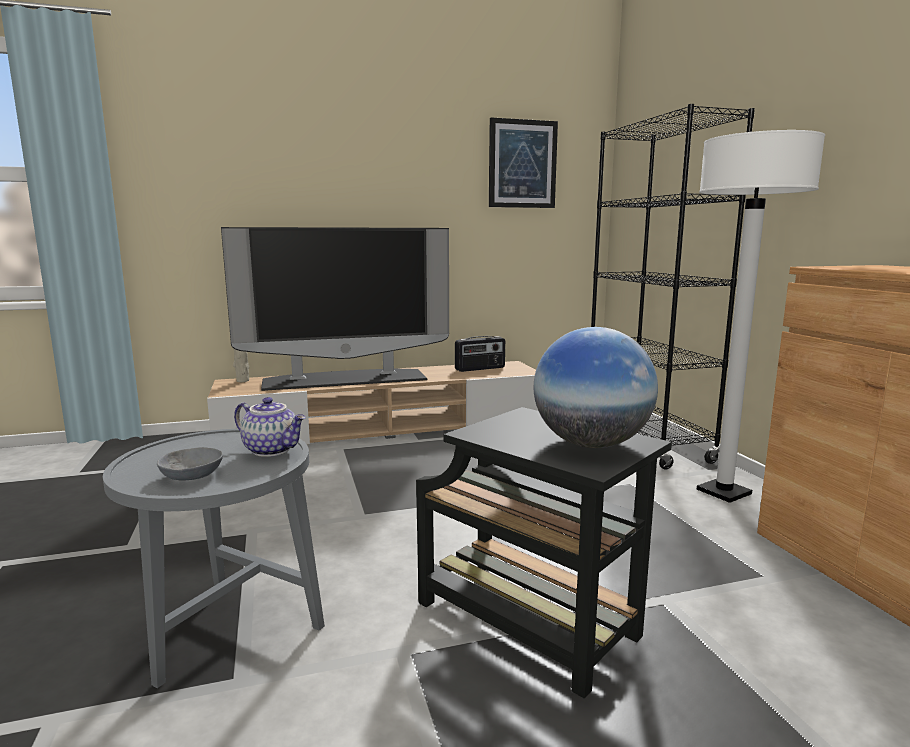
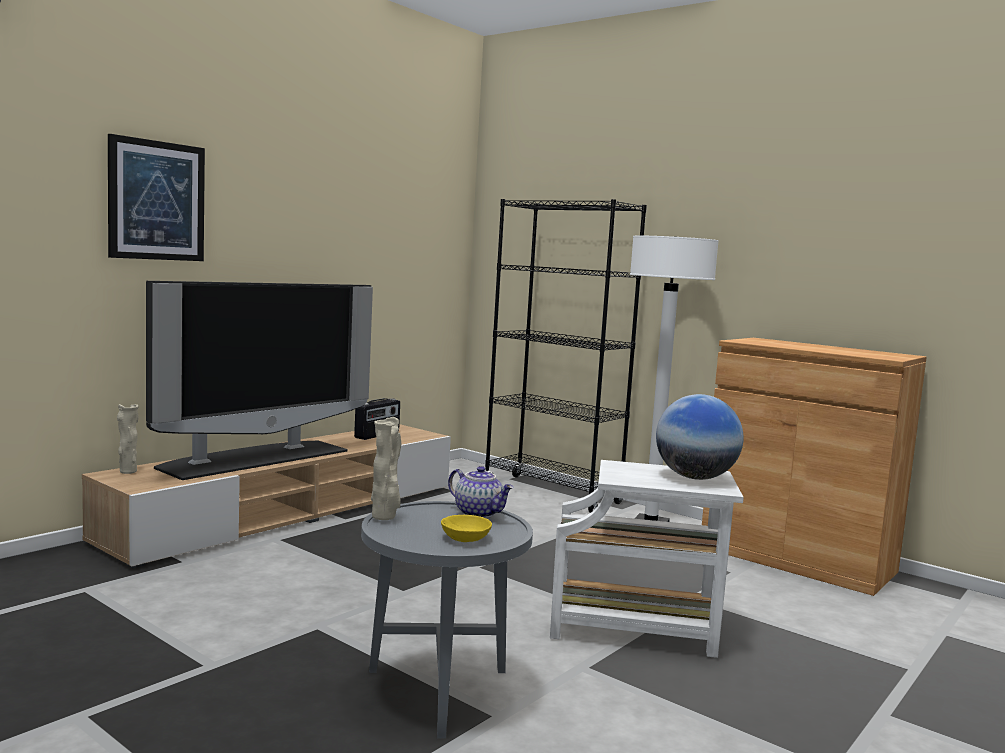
camera: 35 degrees left, 5 degrees down
grey bowl [157,447,223,481] -> yellow bowl [441,515,492,542]
teapot [234,397,306,457] -> teapot turned 45 degrees clockwise [448,466,514,518]
black side table [416,407,672,699] -> white side table [550,460,744,658]
picture [489,117,558,208] -> picture moved to [108,134,205,261]
none -> beige vase [371,417,401,520]

